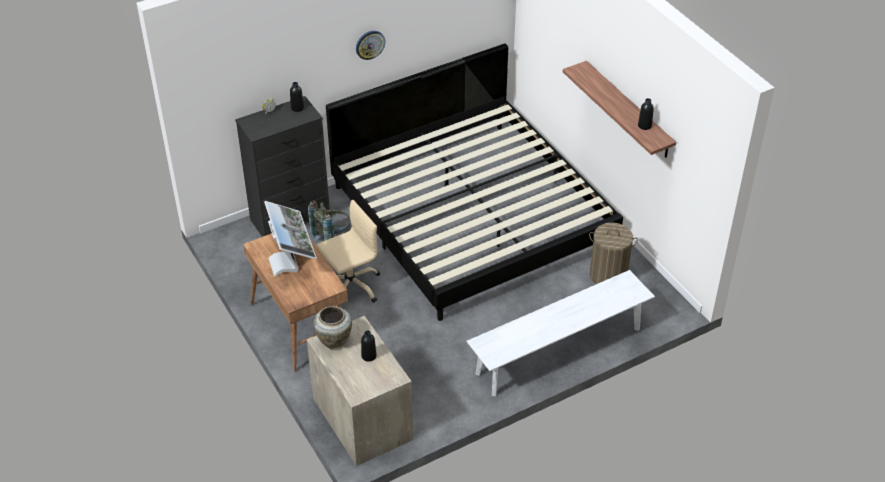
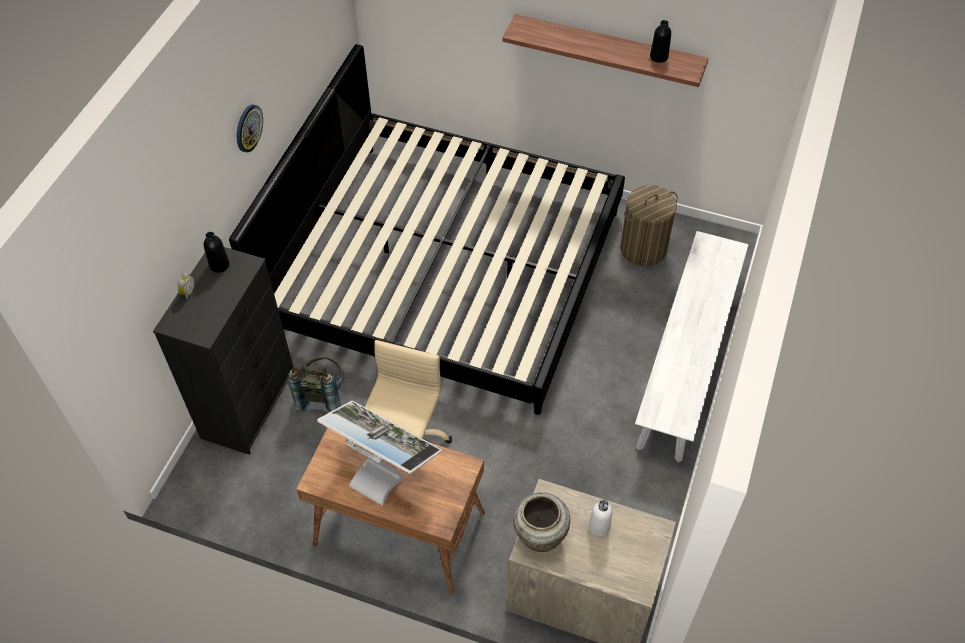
camera: 40 degrees left, 10 degrees up
black bottle [361,330,376,362] -> white bottle [589,500,612,536]

